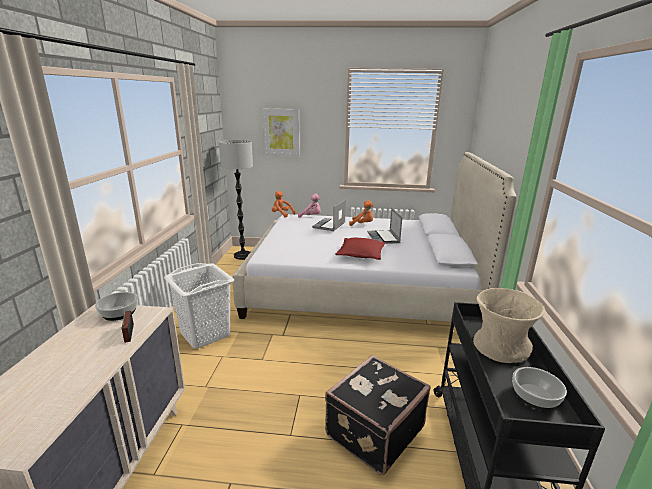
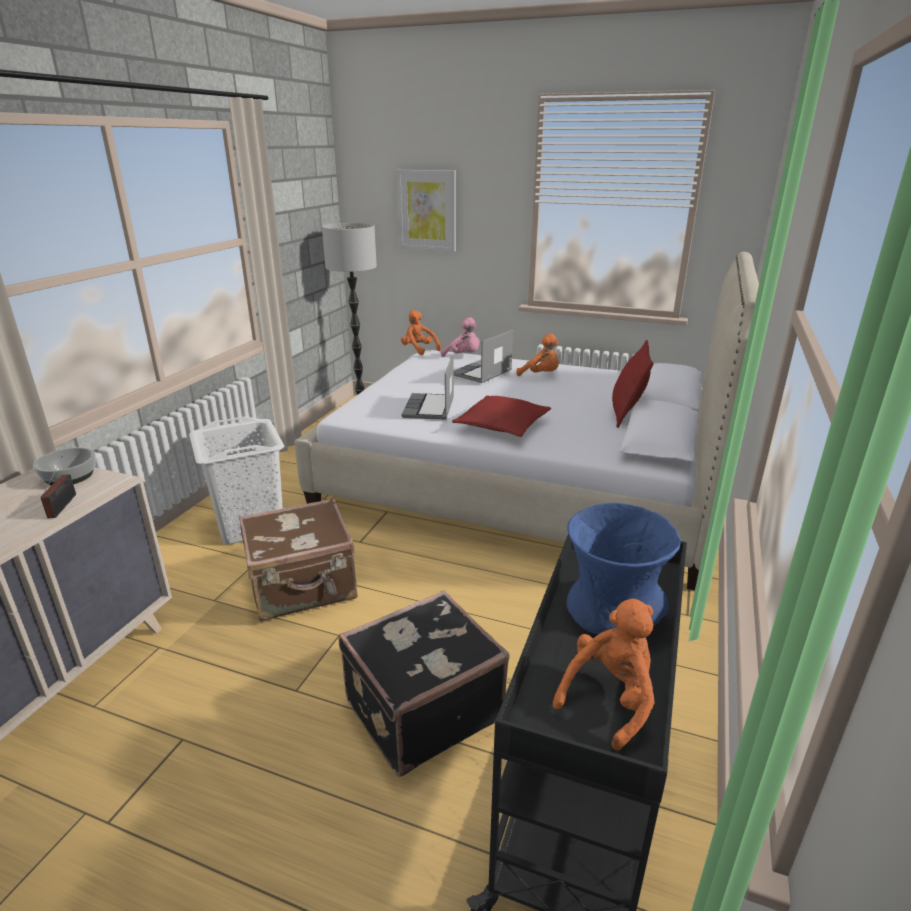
camera: 15 degrees right, 5 degrees up
laptop [367,208,402,244] -> laptop moved to [401,355,454,420]
beige vase [473,288,545,363] -> blue vase [567,503,681,634]
bowl [512,367,567,410] -> orange plush toy [553,599,655,750]
none -> brown suitcase [239,498,357,622]
none -> red pillow [612,340,654,428]

